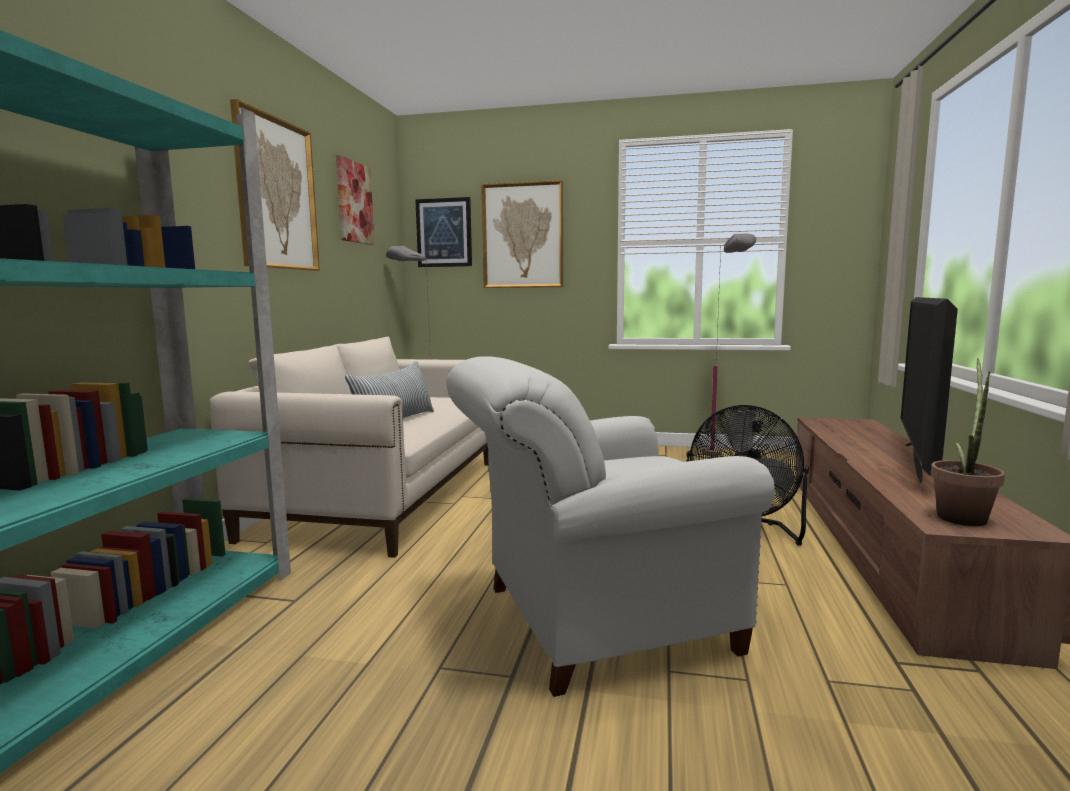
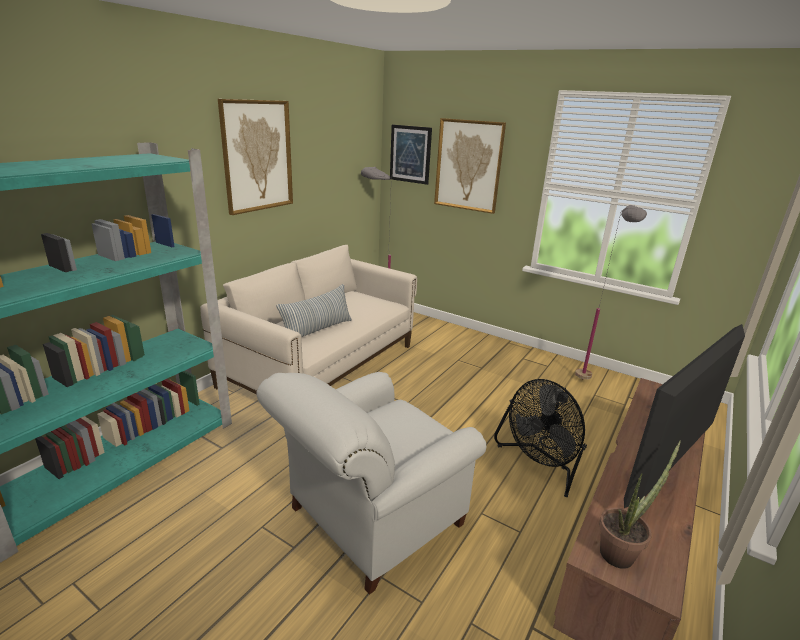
camera: 20 degrees right, 15 degrees up
picture [336,155,374,245] -> none
white armchair [446,356,775,697] -> white armchair turned 45 degrees counterclockwise [256,372,486,595]

